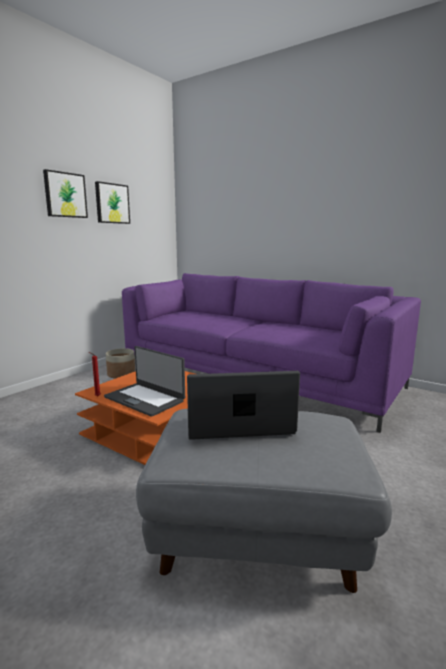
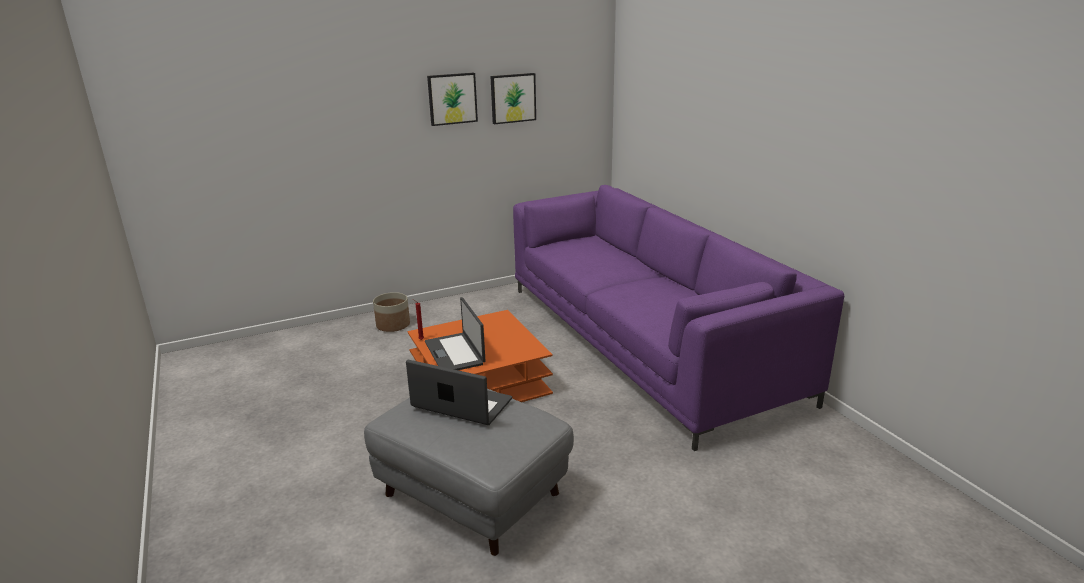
camera: 30 degrees right, 10 degrees up
planter [106,348,135,379] -> planter moved to [373,292,410,332]

